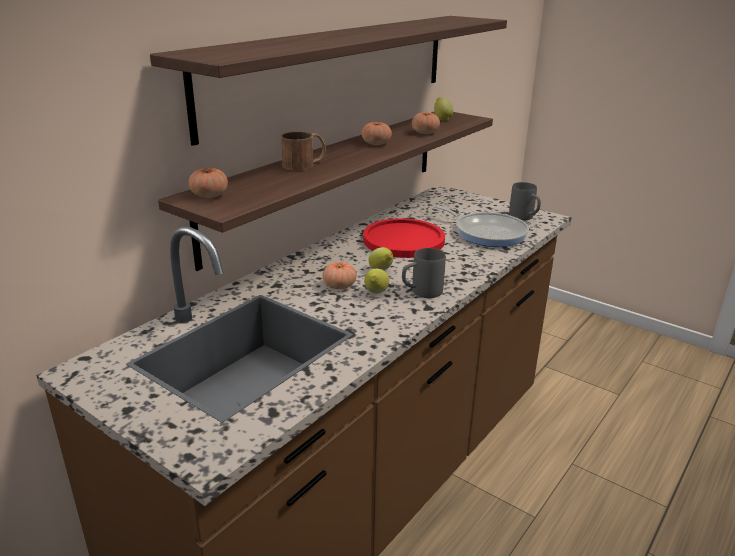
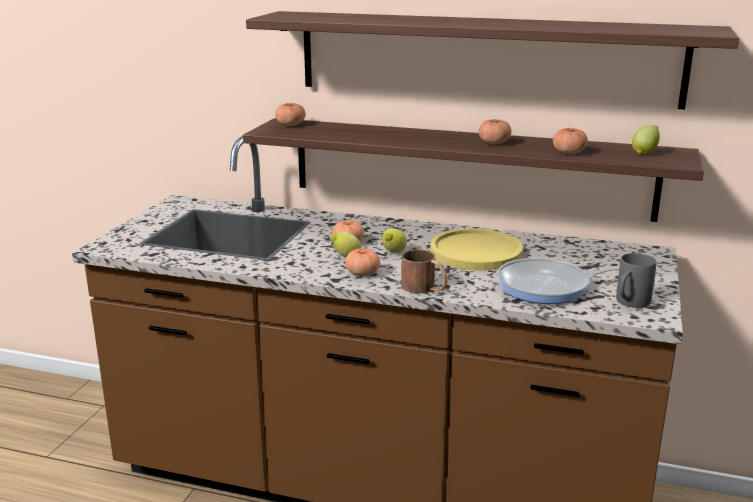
camera: 70 degrees right, 5 degrees down
brown mug [281,132,326,171] -> brown mug moved to [401,249,447,294]
red plate [363,218,445,258] -> yellow plate [430,228,523,271]
grey mug [402,248,446,298] -> tomato [345,248,380,276]
frying pan [433,205,529,247] -> frying pan turned 60 degrees clockwise [497,258,620,304]

